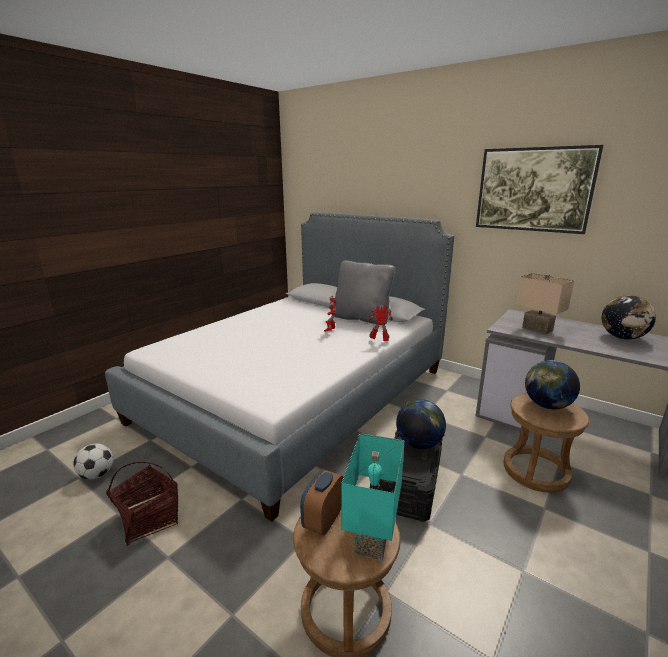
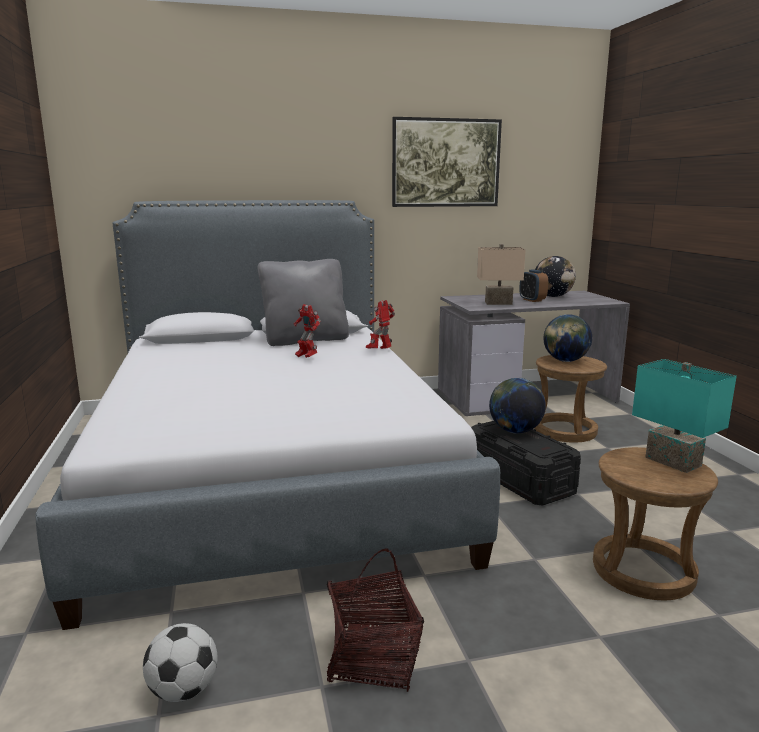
camera: 50 degrees left, 5 degrees down
alarm clock [300,469,343,536] -> alarm clock moved to [519,270,548,302]

